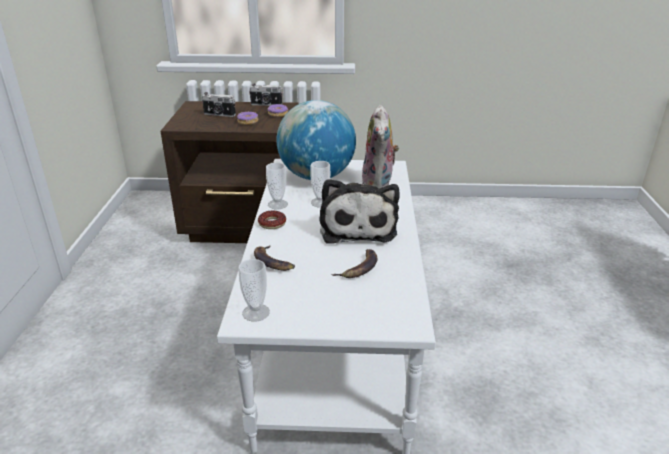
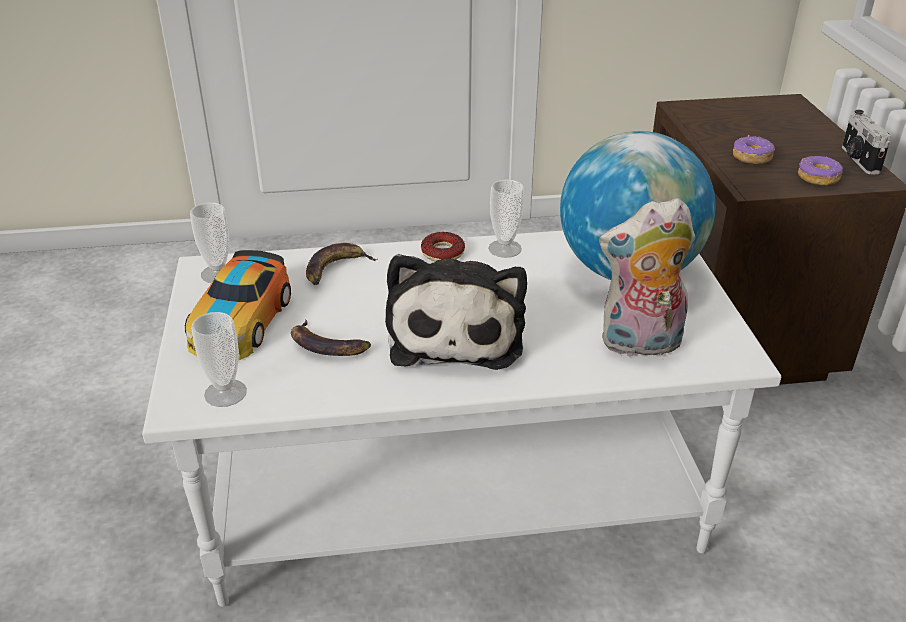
camera: 80 degrees right, 5 degrees up
camera [202,92,236,117] -> none
cup [310,161,330,208] -> cup moved to [191,312,247,407]
plush toy [319,179,400,244] -> plush toy turned 75 degrees counterclockwise [385,254,527,370]
none -> toy car [185,250,291,360]

